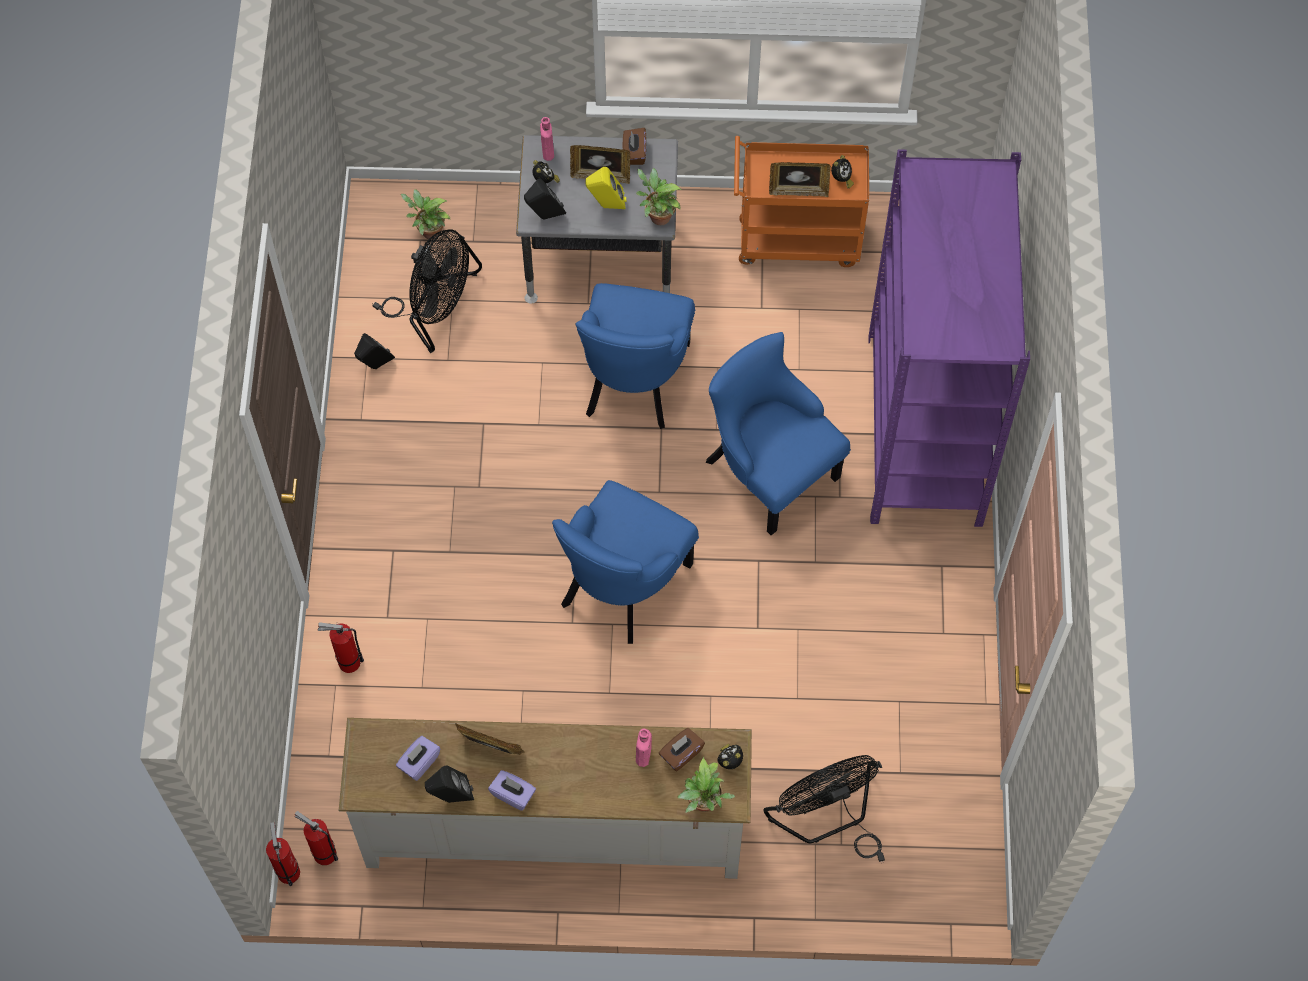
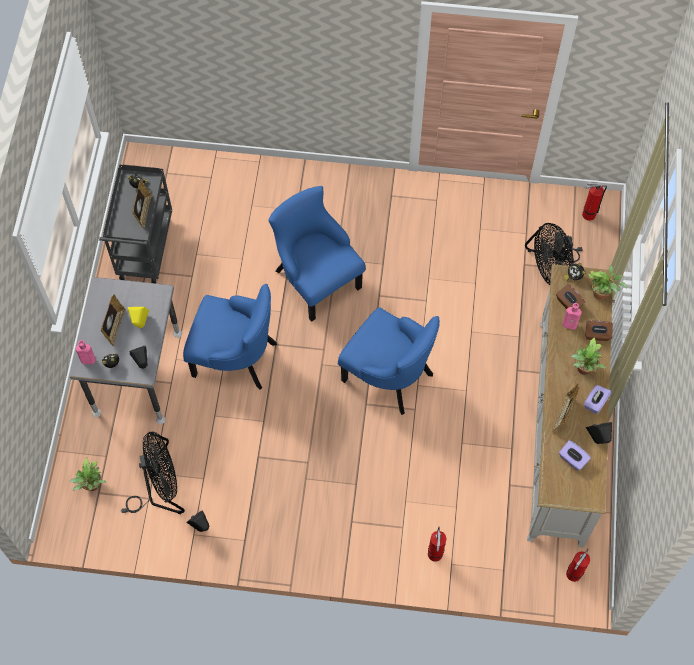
camera: 85 degrees left, 0 degrees up
fire extinguisher [266,822,300,886] -> fire extinguisher moved to [582,182,607,221]
black fan [373,229,482,353] -> black fan turned 45 degrees clockwise [122,431,185,514]
brown tissue box [623,128,646,165] -> brown tissue box moved to [586,321,613,341]
potted plant [636,168,682,225] -> potted plant moved to [571,337,606,375]
blue chair [706,332,851,535] -> blue chair turned 90 degrees clockwise [268,186,366,322]
orange cart [734,136,869,267] -> grey cart [99,165,172,283]
purple bookcase [868,149,1030,527] -> none

